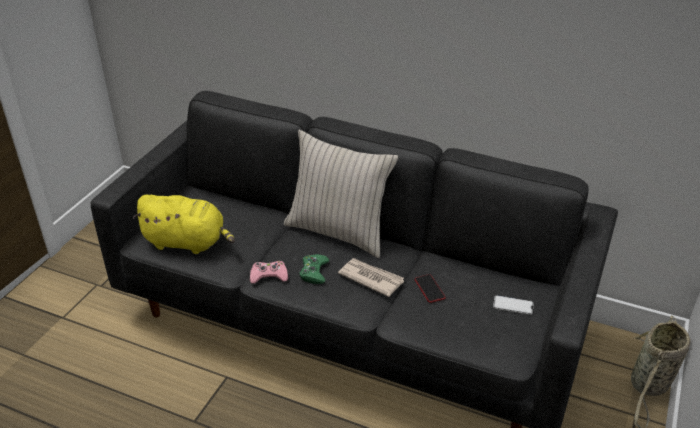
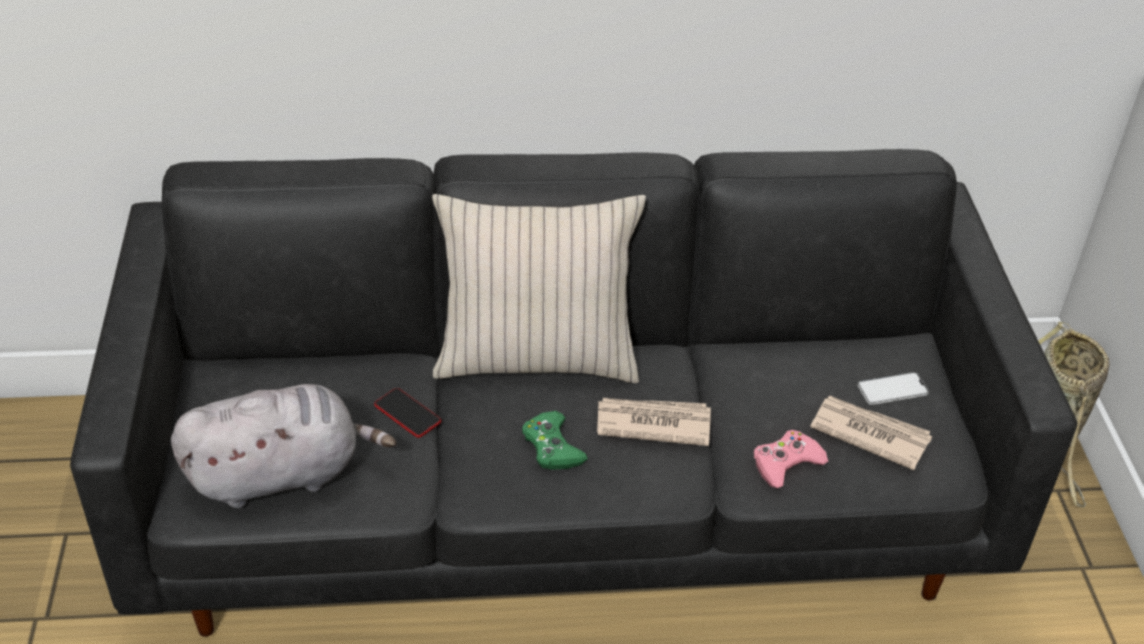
camera: 30 degrees left, 5 degrees up
yellow plush toy [133,195,235,254] -> grey plush toy [171,384,396,508]
pink game controller [250,261,288,283] -> pink game controller moved to [754,430,828,488]
phone [415,274,445,303] -> phone moved to [374,388,441,438]
none -> newspaper [810,396,932,470]

